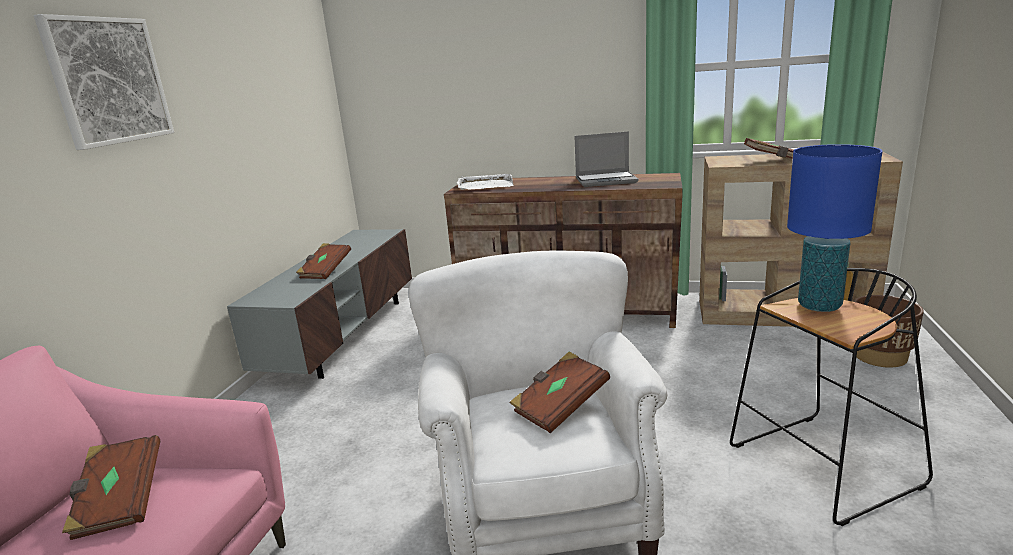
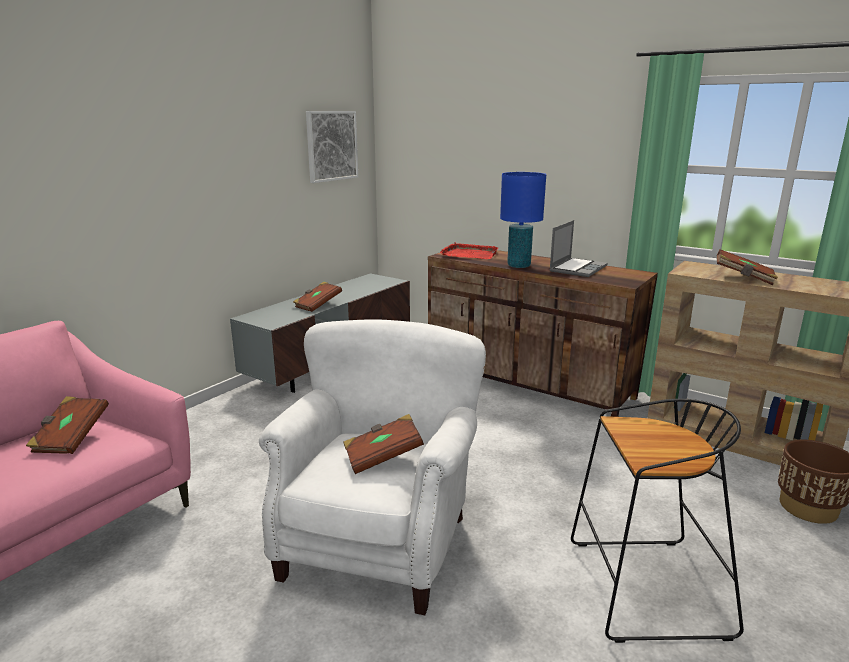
camera: 20 degrees right, 0 degrees up
picture [34,14,174,150] -> picture moved to [306,111,358,183]
white tray [457,174,514,190] -> red tray [440,242,499,259]
laptop [574,131,639,187] -> laptop turned 75 degrees counterclockwise [549,220,608,277]
blue table lamp [787,144,883,312] -> blue table lamp moved to [500,172,546,268]

